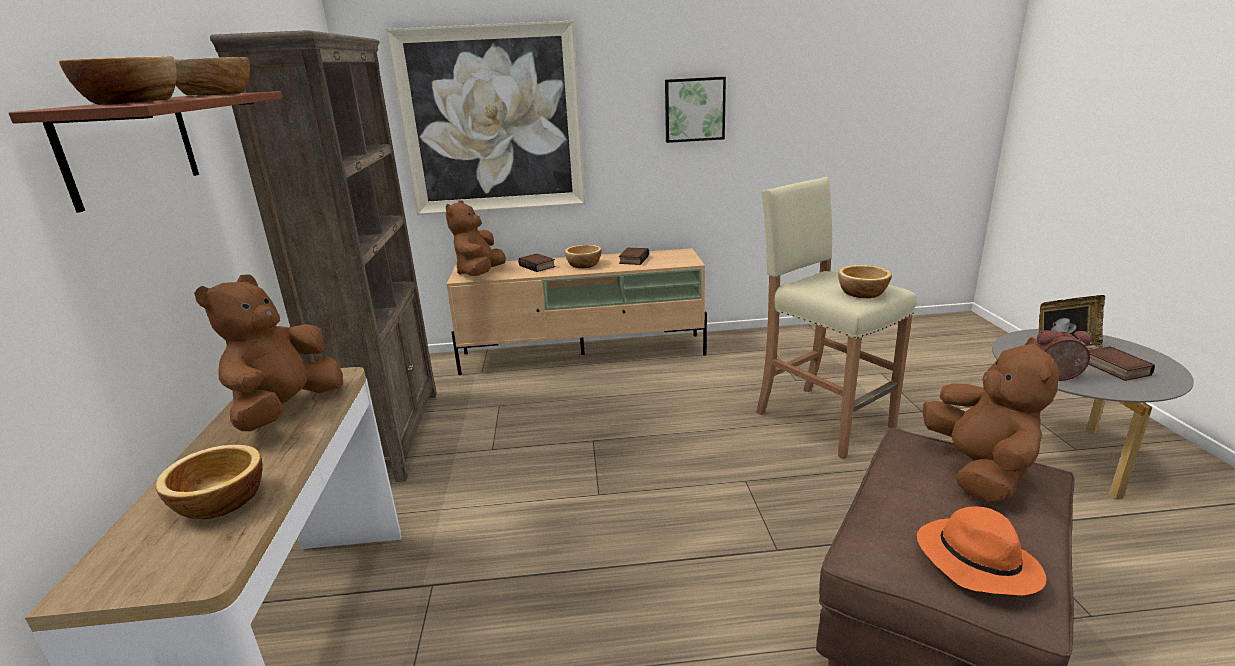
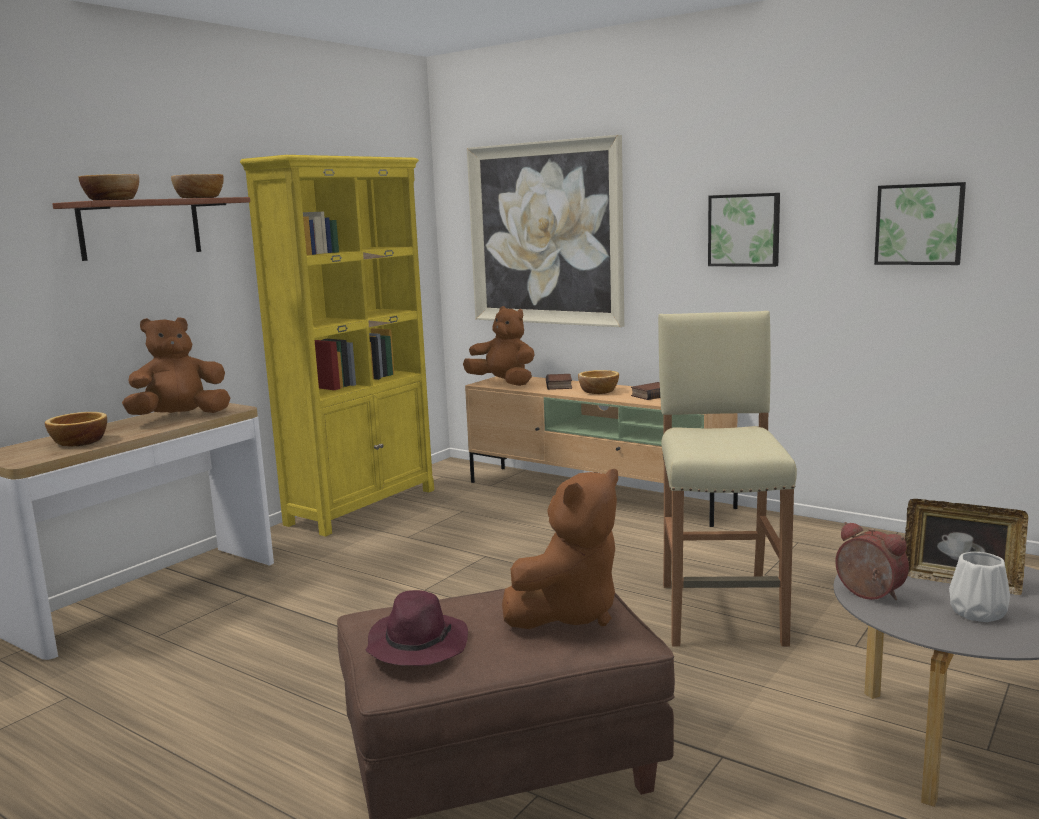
camera: 40 degrees right, 10 degrees down
brown bookcase [210,30,437,482] -> yellow bookcase [240,155,434,537]
brown plush toy [446,200,506,276] -> brown plush toy turned 75 degrees clockwise [463,306,534,386]
bowl [838,265,892,298] -> none
orange hat [917,506,1046,596] -> purple hat [366,590,468,666]
book [1088,346,1155,381] -> white vase [949,552,1010,622]
none -> picture [874,182,966,265]

